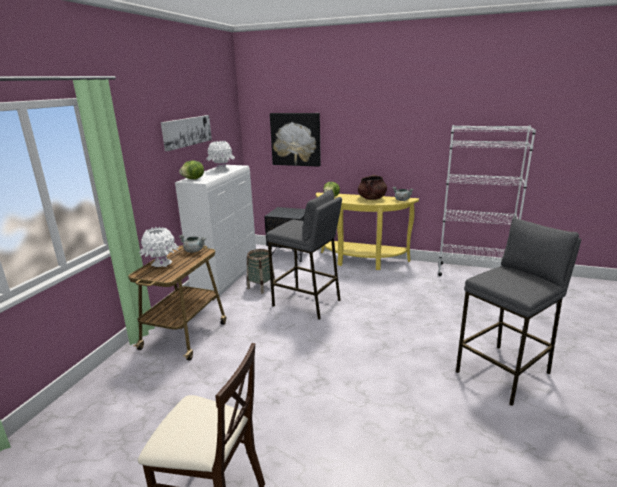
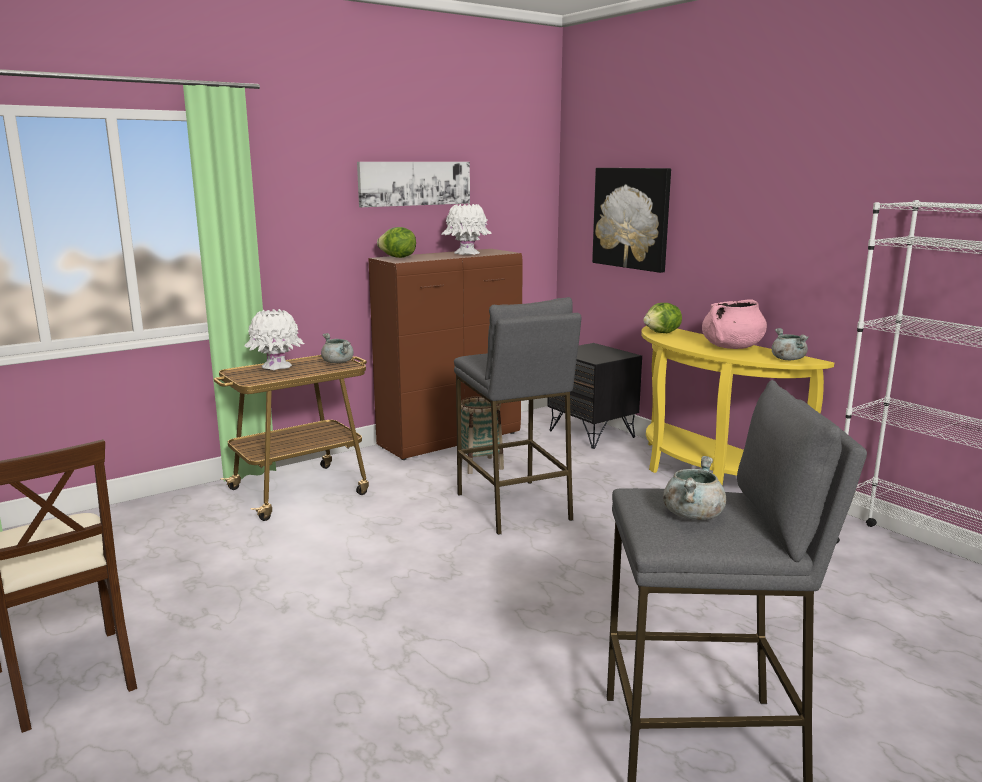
camera: 35 degrees right, 5 degrees down
white cabinet [175,165,256,296] -> brown cabinet [368,249,523,460]
brown cooking pot [358,175,387,200] -> pink cooking pot [702,299,767,349]
none -> grey cooking pot [663,456,726,520]

